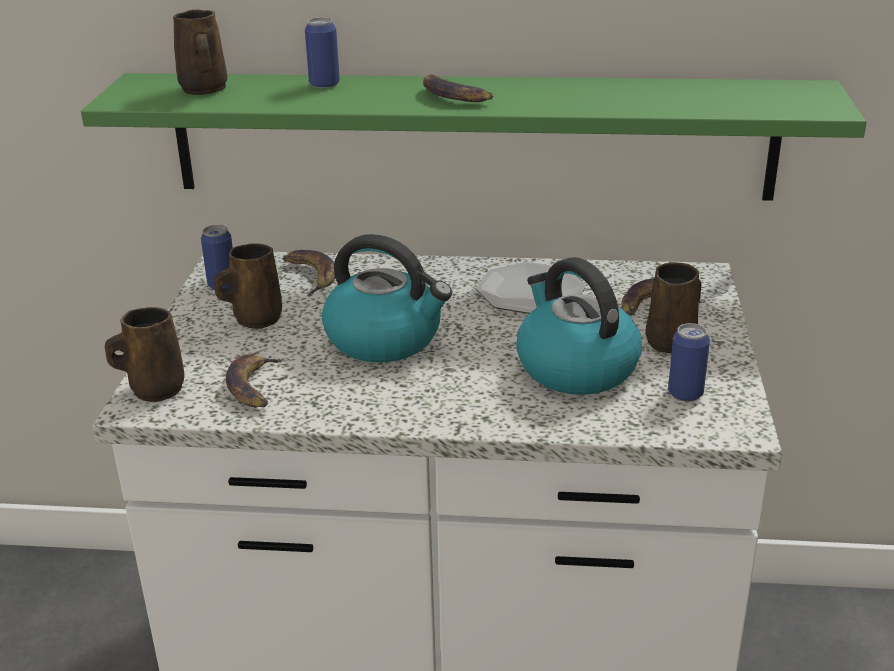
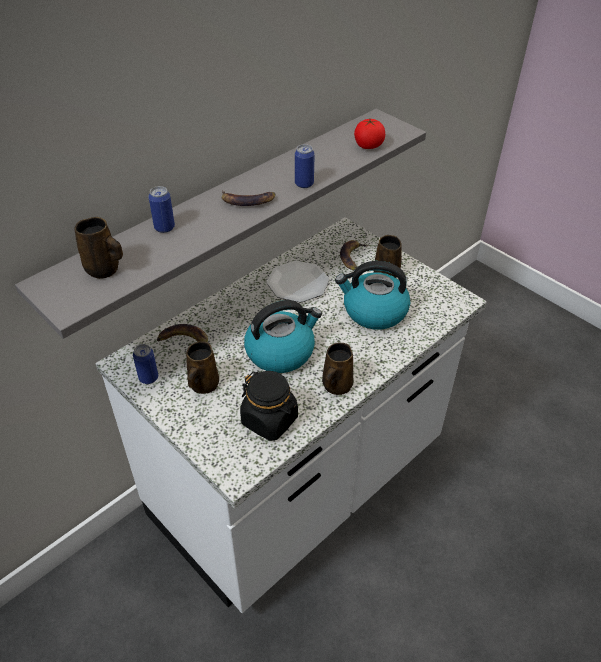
camera: 50 degrees left, 15 degrees up
green shelf [81,73,867,201] -> grey shelf [15,109,426,339]
brown mug [105,307,184,402] -> brown mug moved to [322,342,353,395]
banana [226,354,284,407] -> black jar [240,371,298,441]
can [668,323,710,402] -> can moved to [295,144,315,188]
none -> tomato [354,119,385,149]

